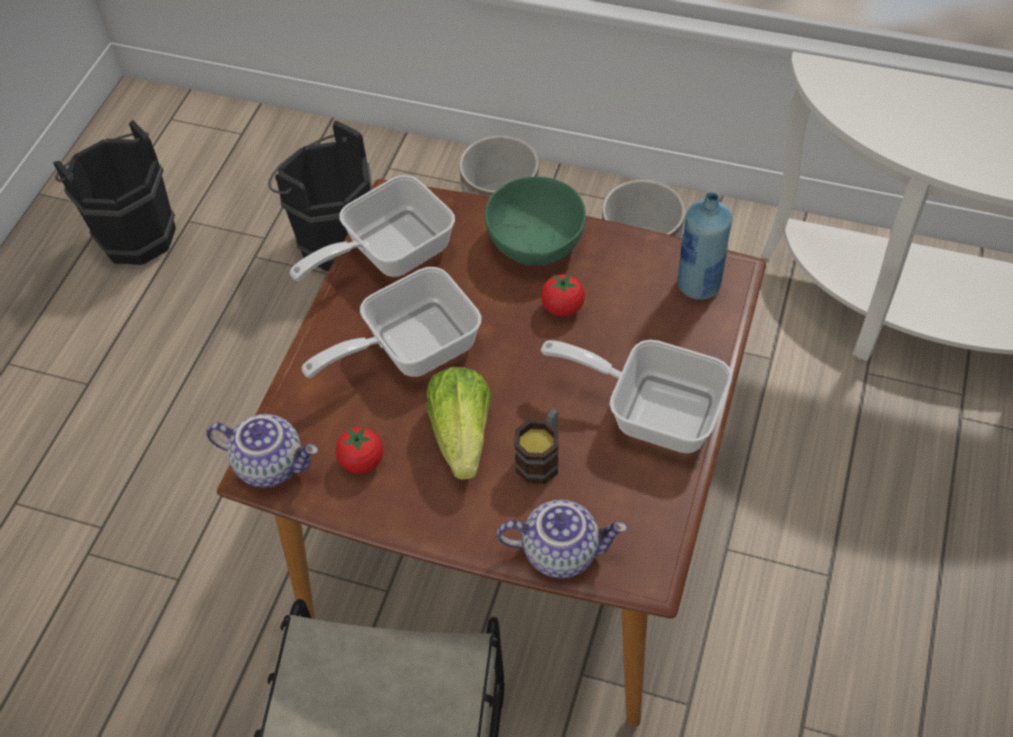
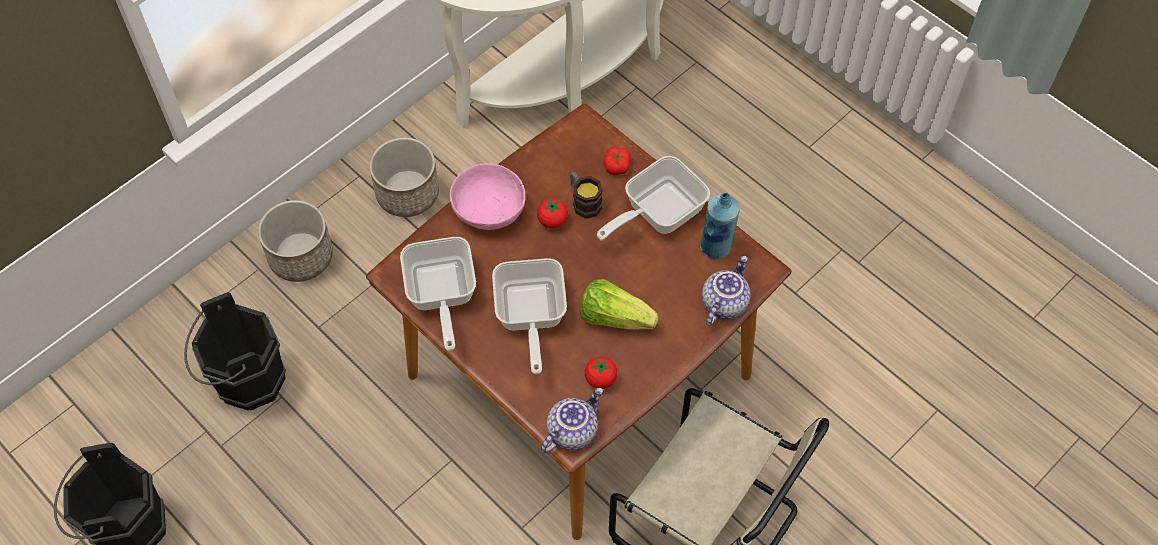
camera: 65 degrees left, 5 degrees up
green bowl [485,176,586,266] -> pink bowl [449,163,526,230]
mug [514,409,559,484] -> mug moved to [570,172,603,219]
blue bottle [677,192,732,300] -> blue bottle moved to [700,193,740,259]
none -> tomato [603,146,631,175]

